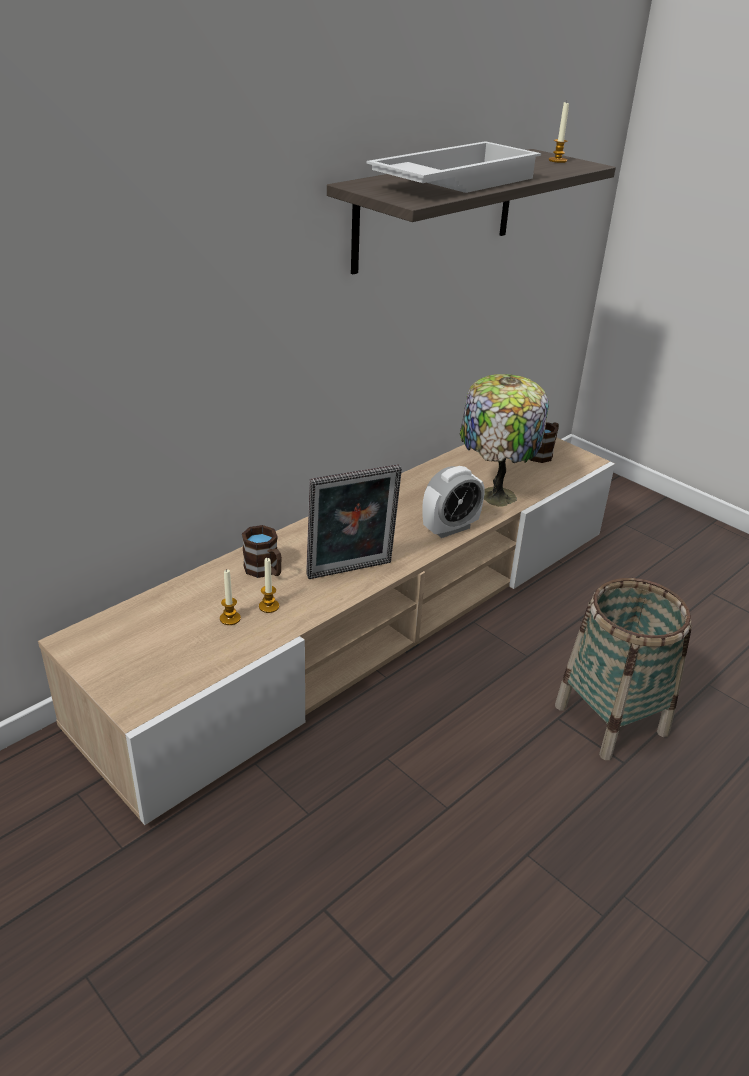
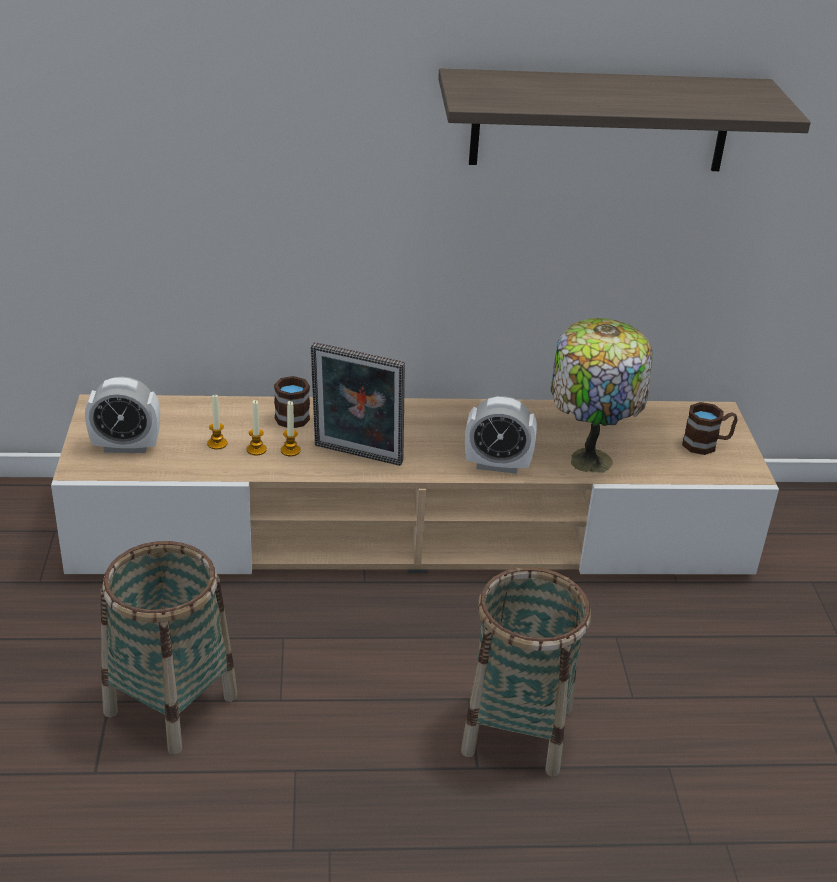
camera: 40 degrees right, 0 degrees up
white tray [367,141,541,193] -> none
candle [549,101,569,163] -> candle moved to [281,401,301,456]
none -> alarm clock [85,377,160,453]
none -> basket [101,541,238,755]

